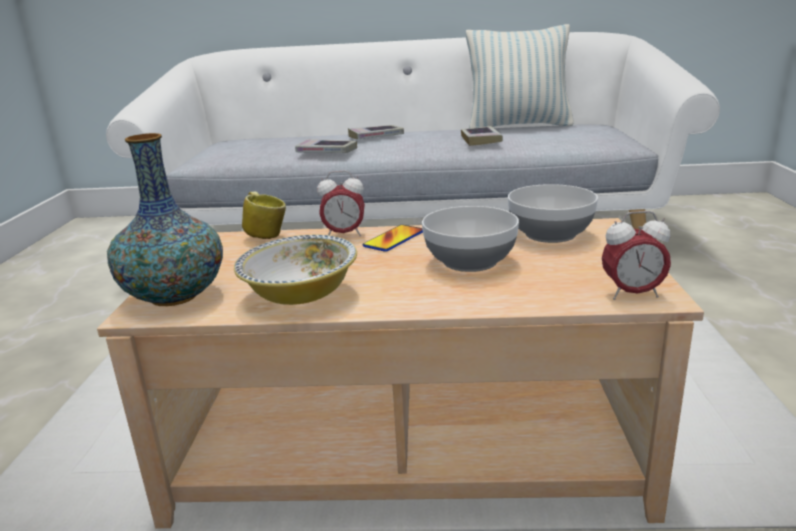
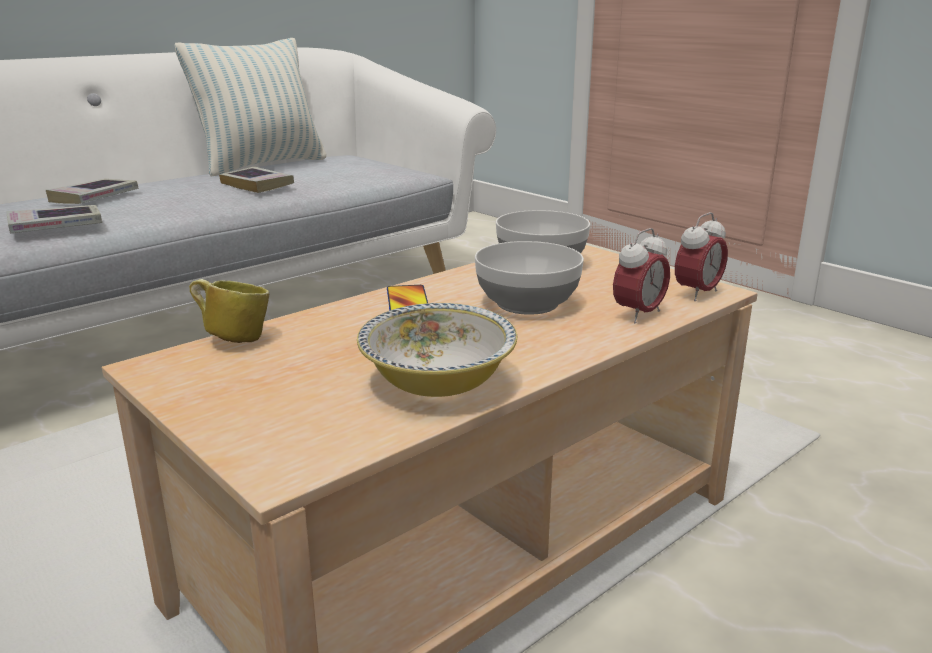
camera: 45 degrees left, 0 degrees up
vase [107,133,223,306] -> none
alarm clock [317,171,365,237] -> alarm clock moved to [613,228,670,323]

